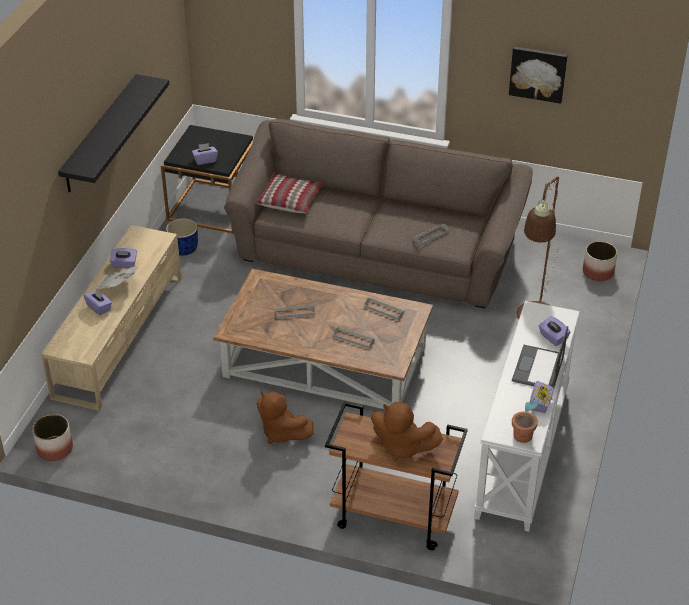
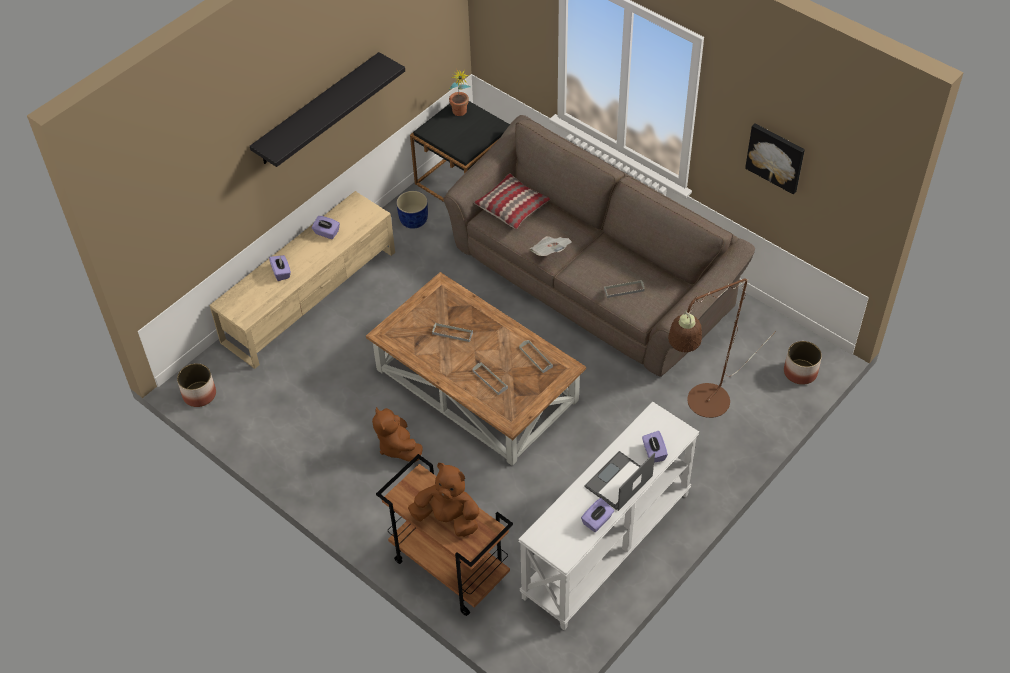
camera: 25 degrees right, 10 degrees up
newspaper [97,267,139,288] -> newspaper moved to [529,236,571,256]
purple tissue box [192,143,218,165] -> none
brown plush toy [371,402,443,461] -> brown plush toy turned 150 degrees clockwise [408,463,480,537]
potted plant [512,384,553,443] -> potted plant moved to [448,70,470,116]

